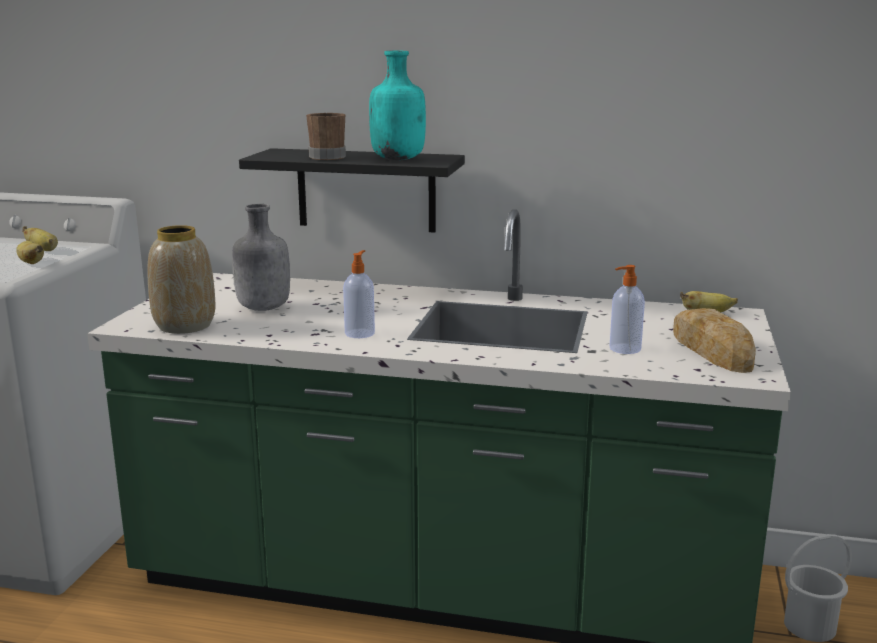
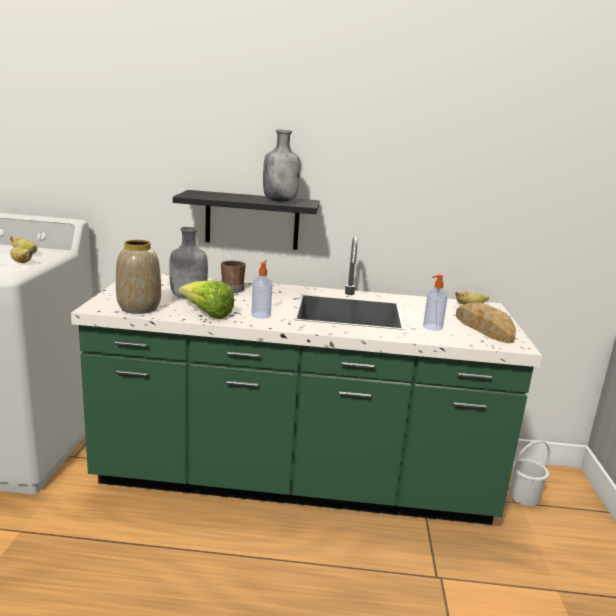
camera: 10 degrees left, 0 degrees up
brown mug [306,113,346,160] -> brown mug moved to [221,261,246,293]
turquoise bottle [369,51,426,160] -> grey bottle [263,129,300,202]
none -> lettuce [179,280,234,319]

